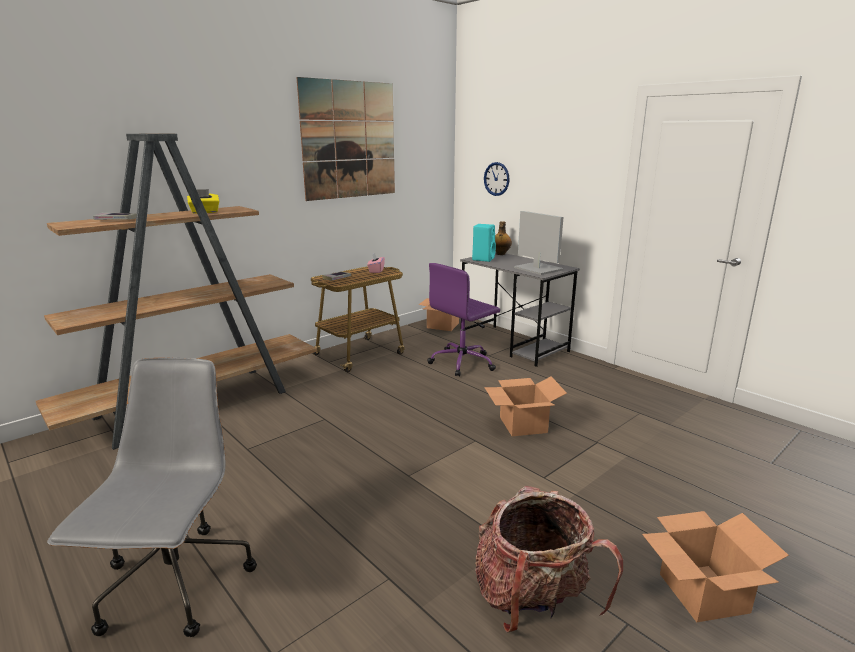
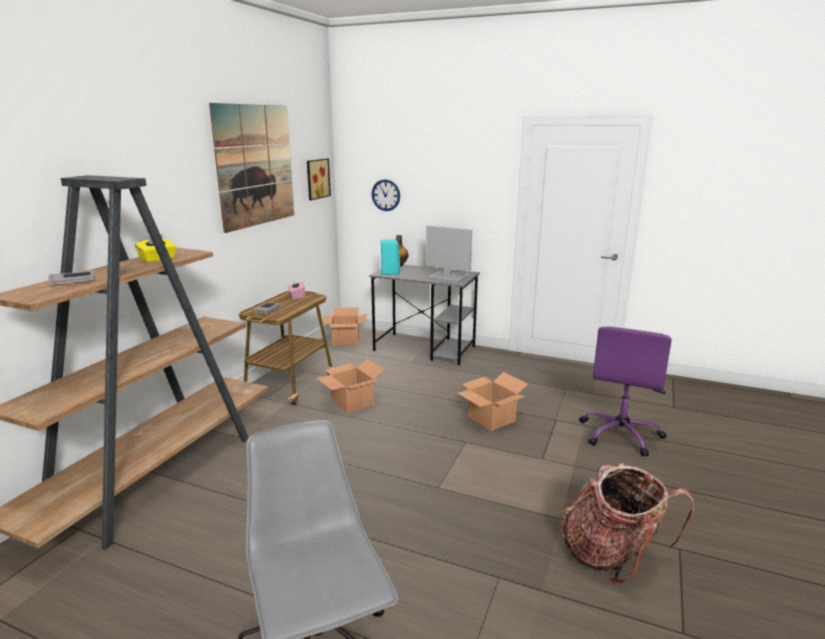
camera: 25 degrees left, 0 degrees up
purple office chair [427,263,500,377] -> purple office chair moved to [579,327,672,457]
cardboard box [642,511,789,622] -> cardboard box moved to [317,359,385,414]
none -> picture [307,158,331,200]

